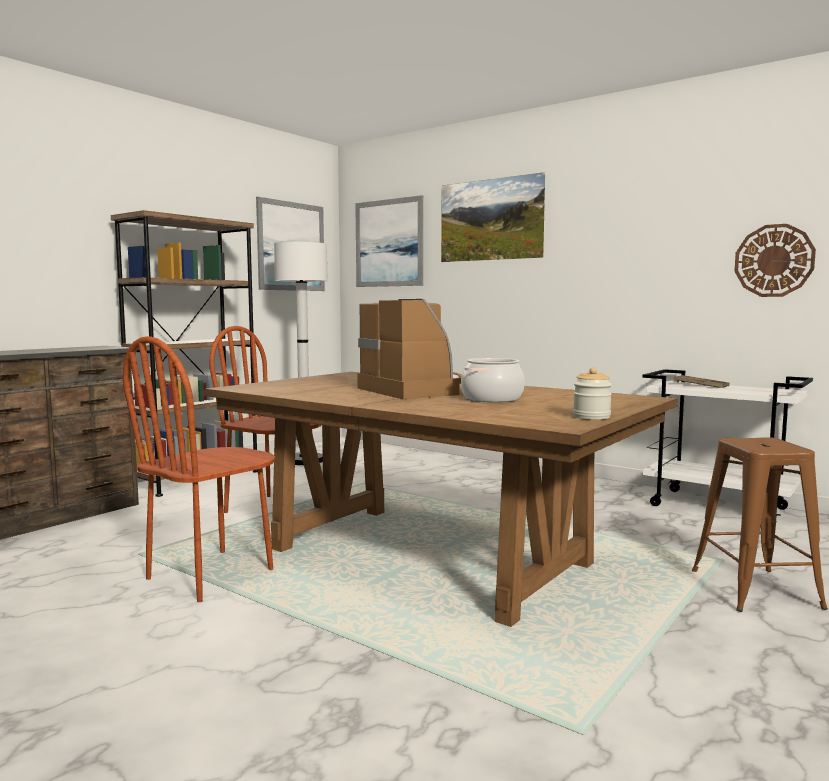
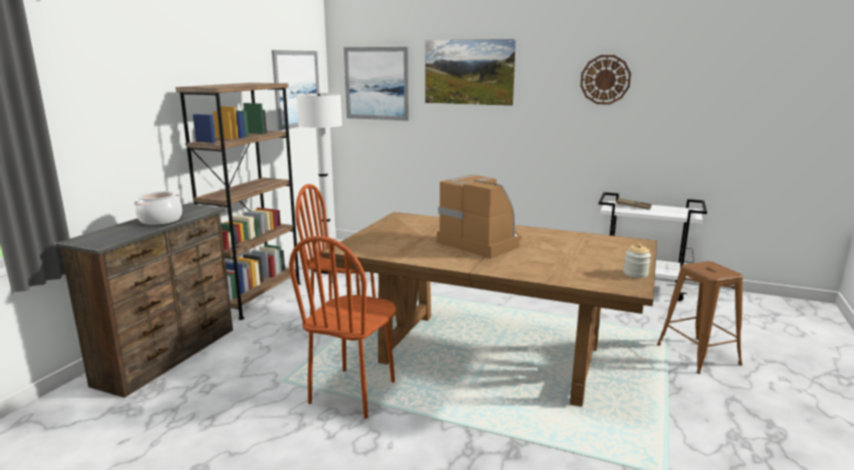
camera: 15 degrees left, 10 degrees up
cooking pot [461,358,525,402] -> cooking pot moved to [134,191,182,225]
wall clock [734,224,816,297] -> wall clock moved to [580,55,631,105]

